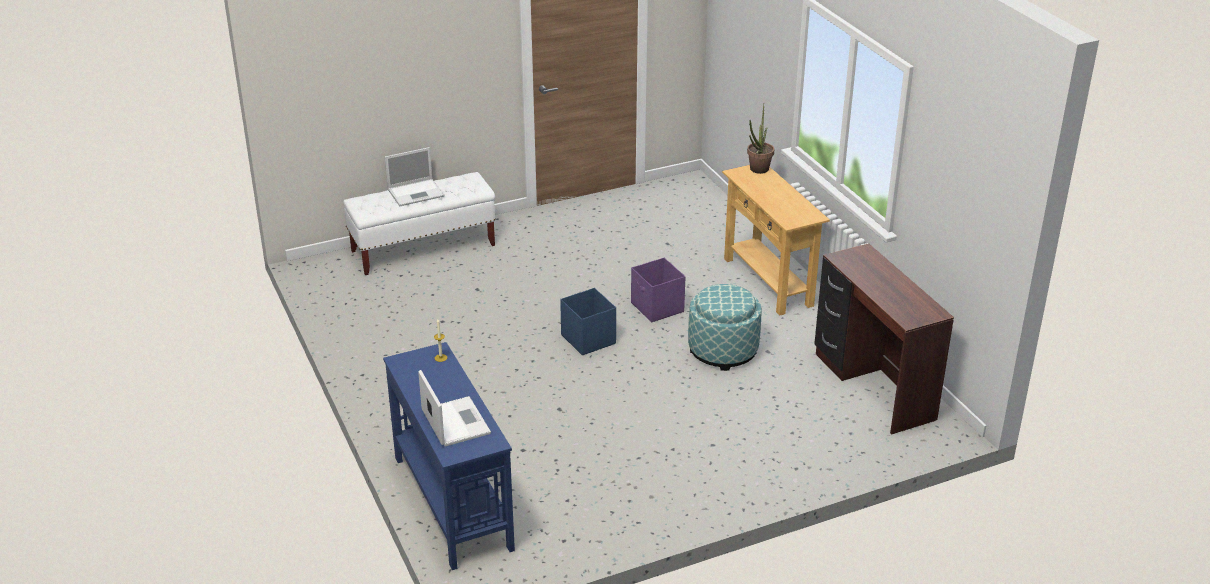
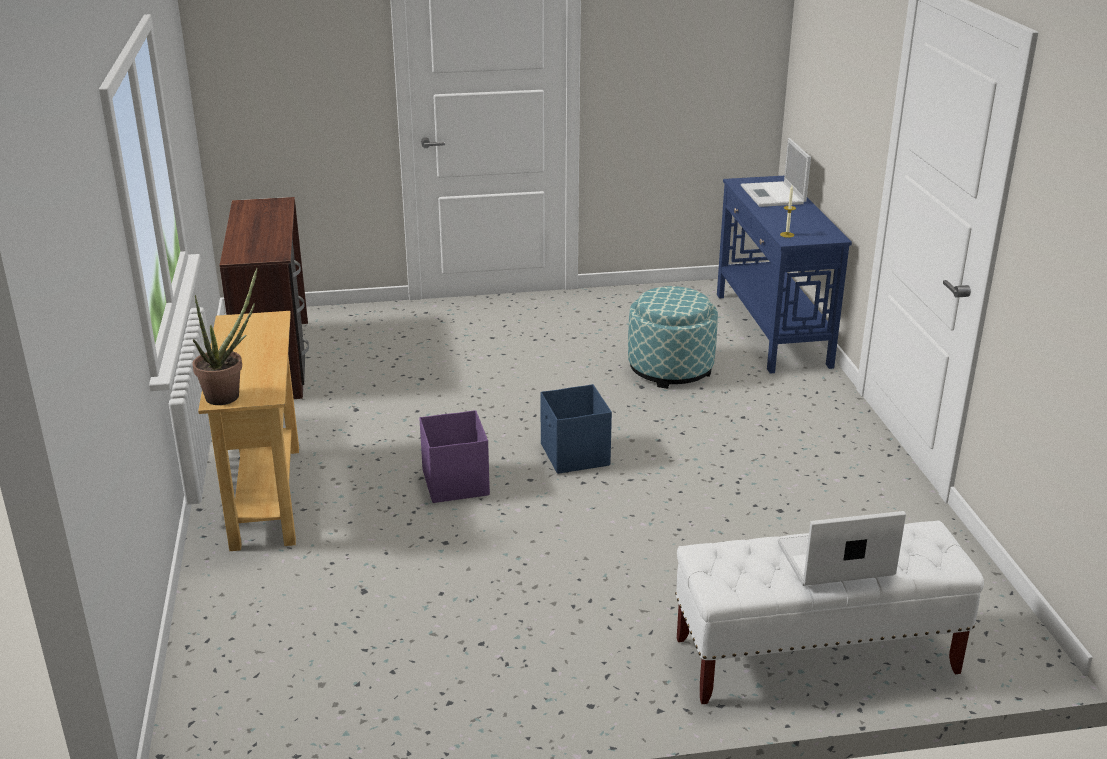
camera: 165 degrees left, 5 degrees down
ottoman [688,284,762,371] -> ottoman moved to [628,286,718,388]

